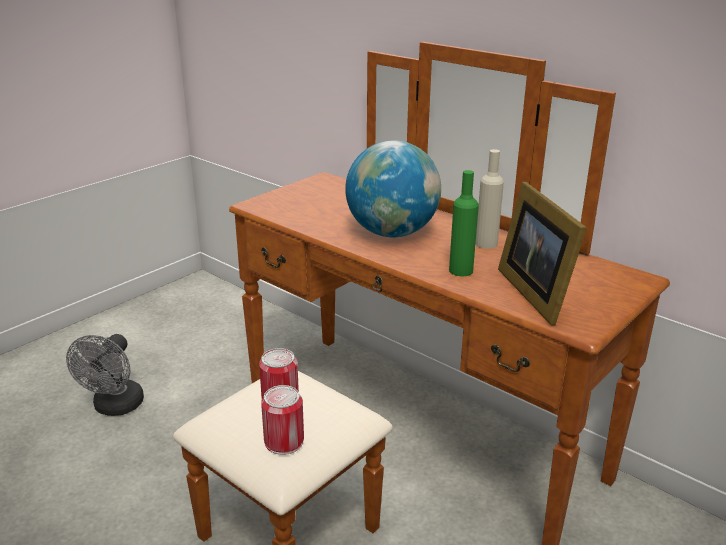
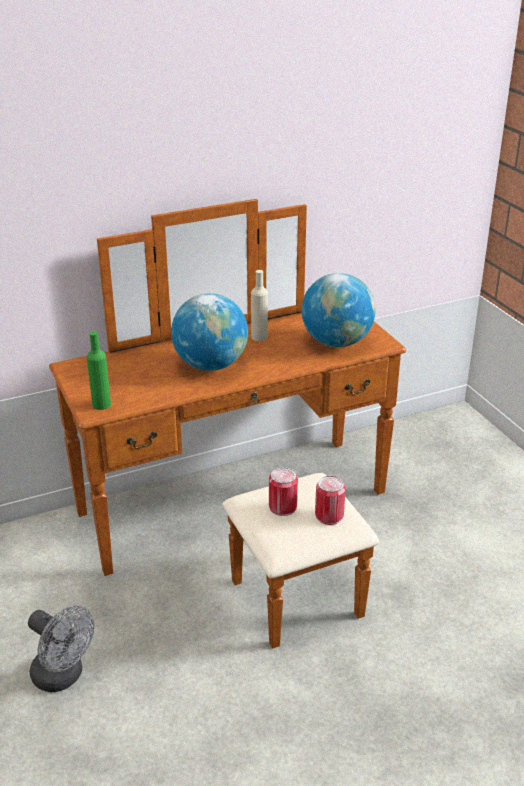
camera: 65 degrees left, 5 degrees up
green bottle [449,170,479,276] -> green bottle moved to [87,331,111,410]
picture frame [498,182,587,326] -> globe [302,273,376,347]

